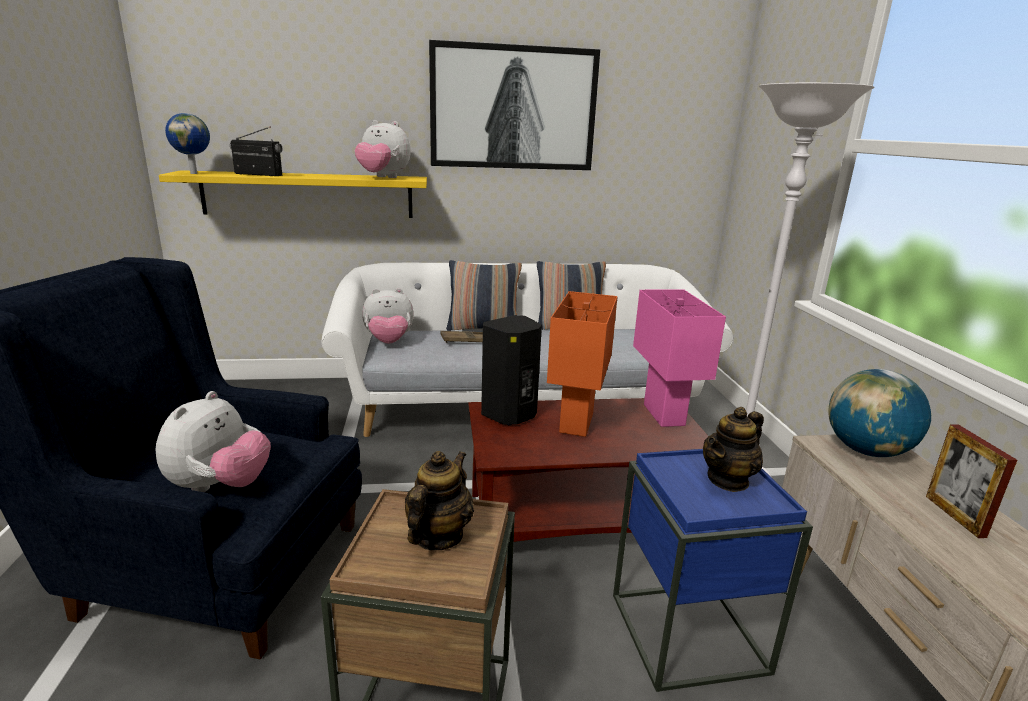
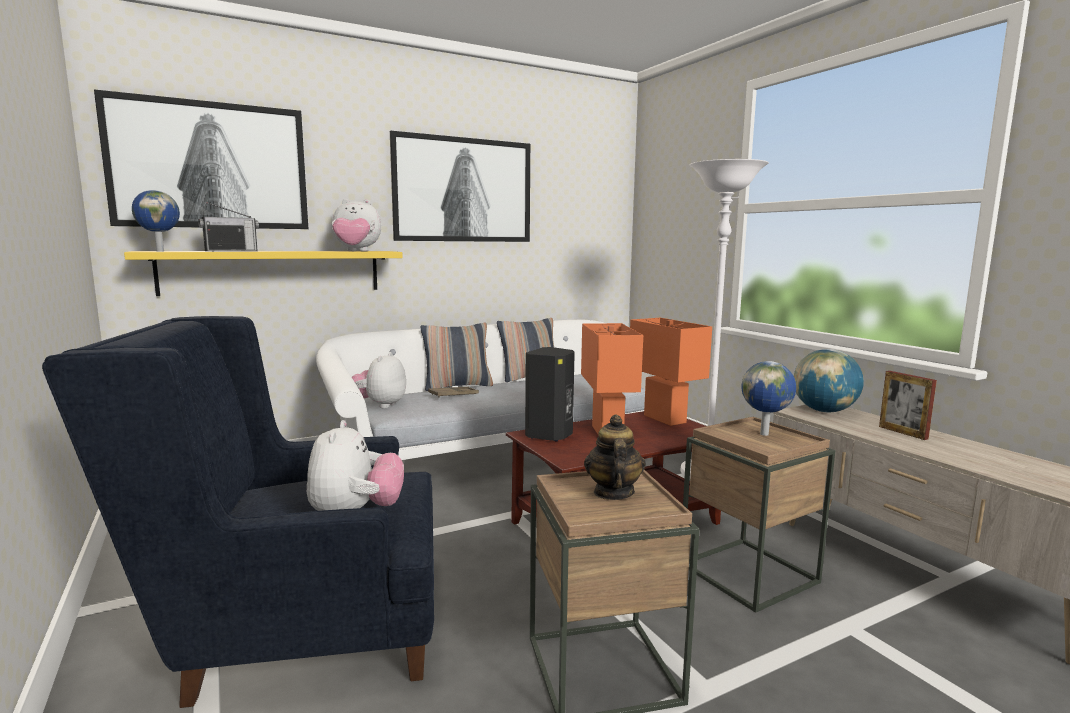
camera: 20 degrees left, 10 degrees down
radio [230,126,283,176] -> radio turned 150 degrees clockwise [198,202,259,251]
plush toy [362,288,414,344] -> plush toy turned 135 degrees clockwise [352,352,406,408]
blue side table [613,449,813,692] -> brown side table [683,417,835,613]
pink table lamp [633,290,726,427] -> orange table lamp [630,318,712,426]
teapot [703,407,764,492] -> globe [741,361,796,436]
none -> picture [94,89,308,229]

